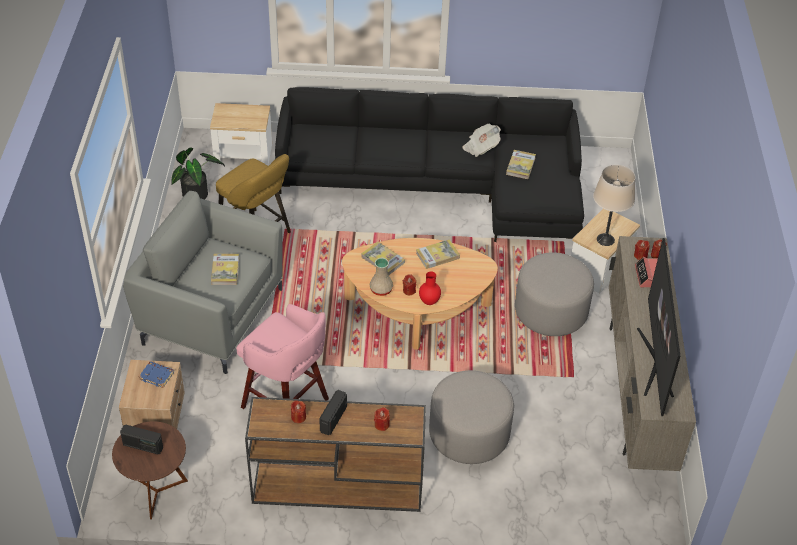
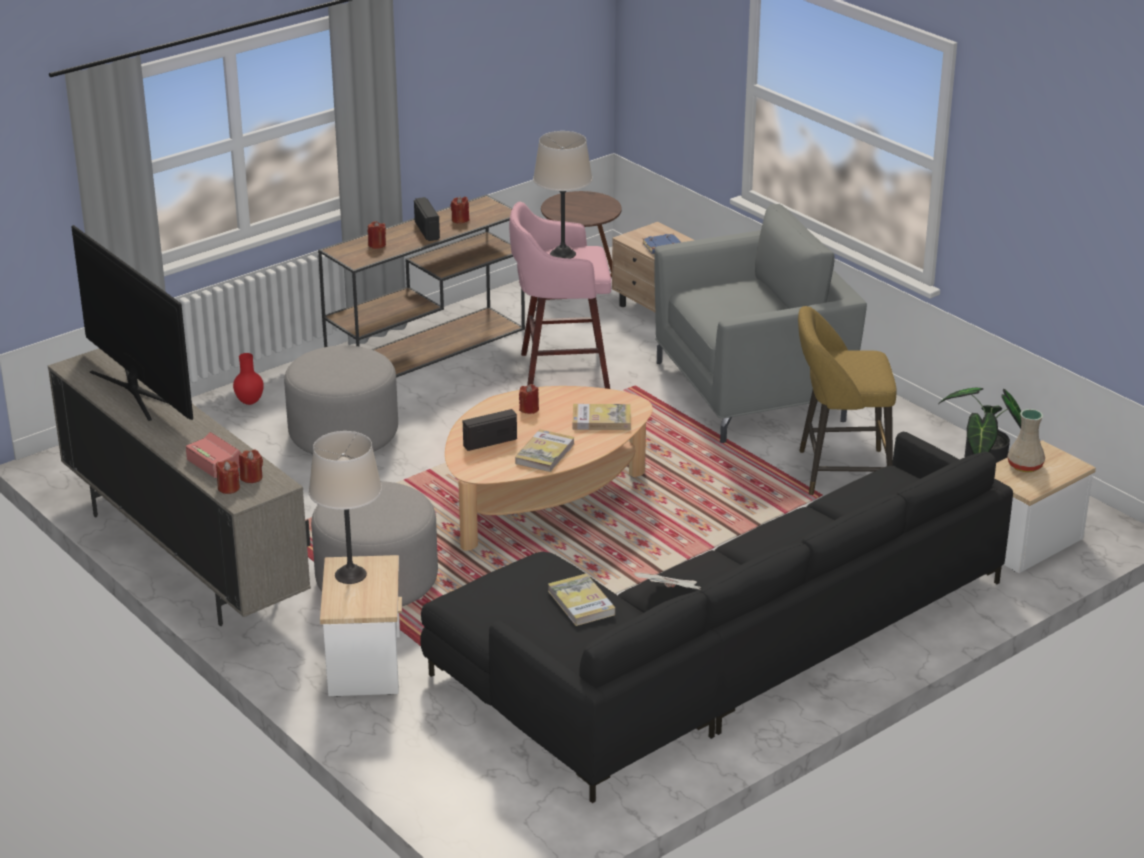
camera: 140 degrees right, 15 degrees down
radio [120,425,163,454] -> radio moved to [463,409,517,451]
book [211,254,239,285] -> none
beige vase [369,258,393,296] -> beige vase moved to [1007,409,1045,472]
red vase [419,272,441,305] -> red vase moved to [233,353,264,405]
none -> beige table lamp [533,131,593,258]

